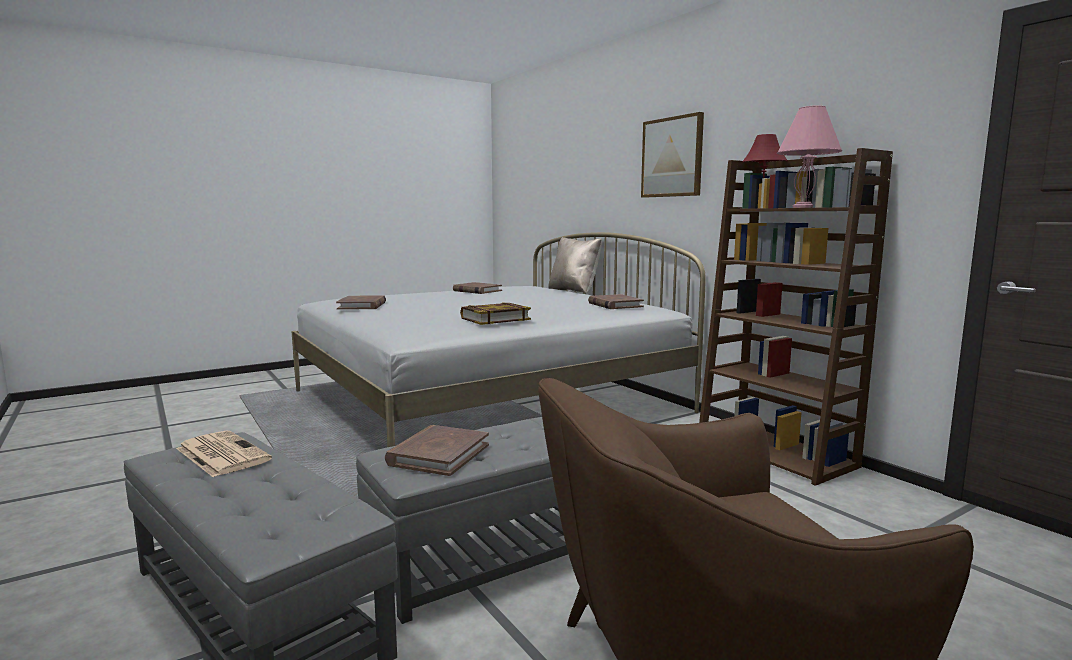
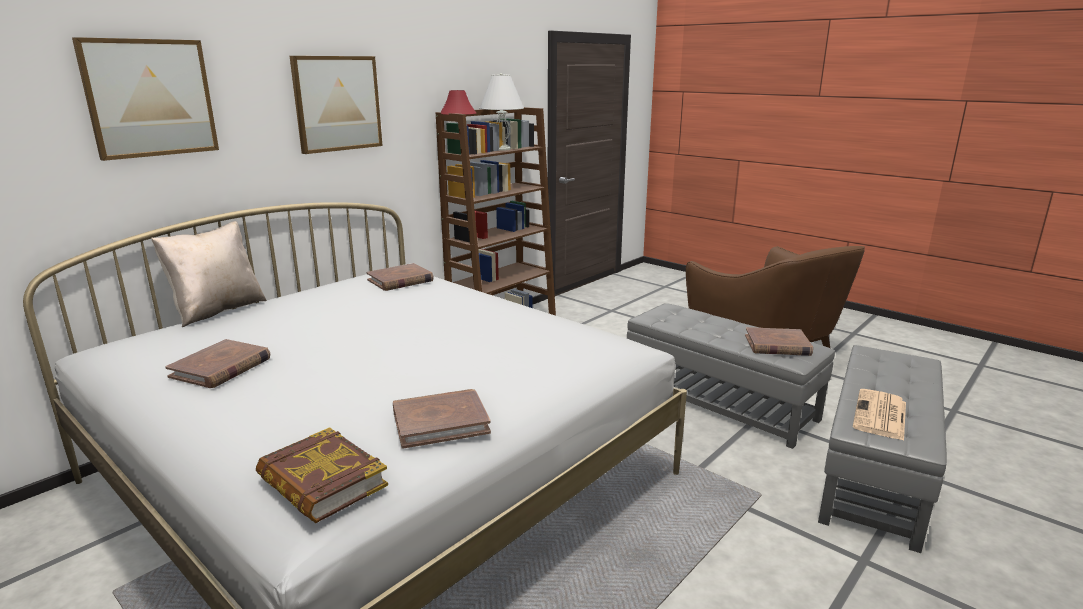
camera: 105 degrees left, 10 degrees up
book [460,303,531,325] -> book moved to [256,427,388,523]
pink table lamp [777,105,842,208] -> white table lamp [479,73,524,151]
none -> picture [72,37,219,161]

